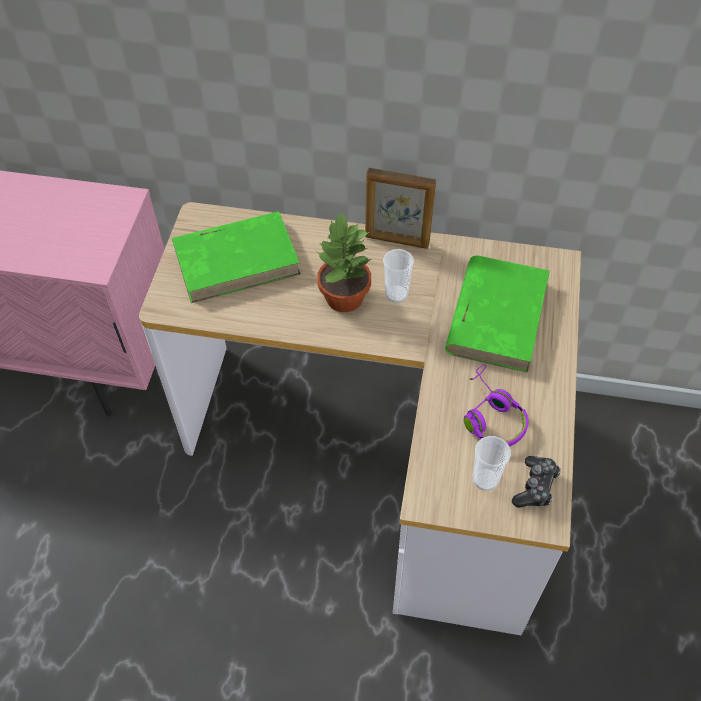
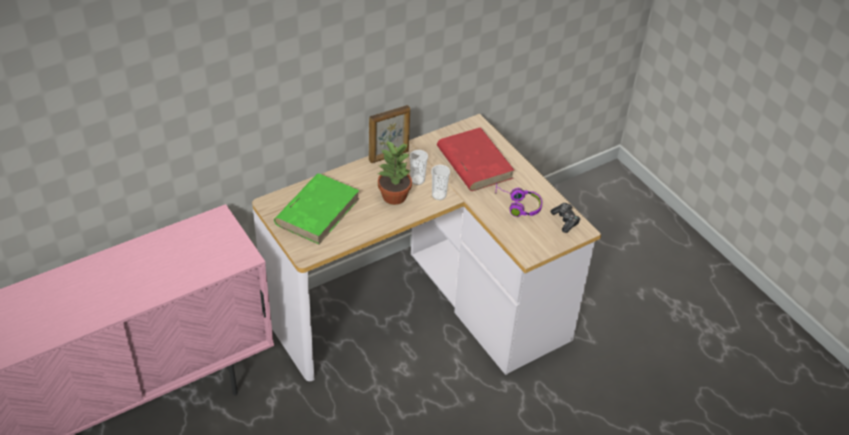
camera: 45 degrees left, 10 degrees down
green book [445,256,550,373] -> red book [437,127,514,191]
cup [473,436,511,491] -> cup moved to [431,165,450,200]

